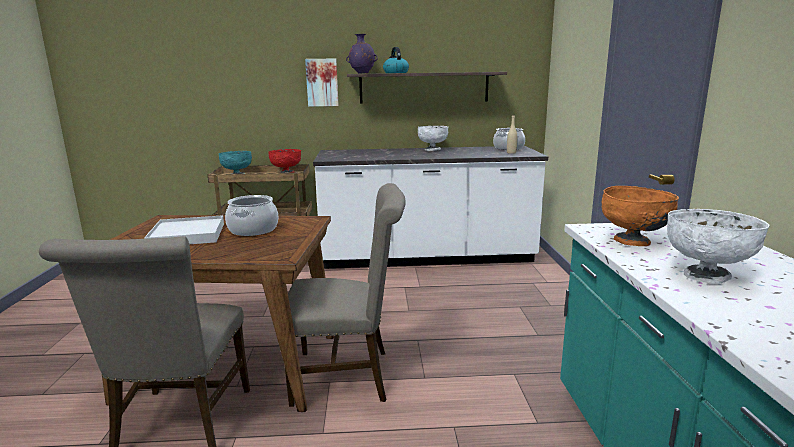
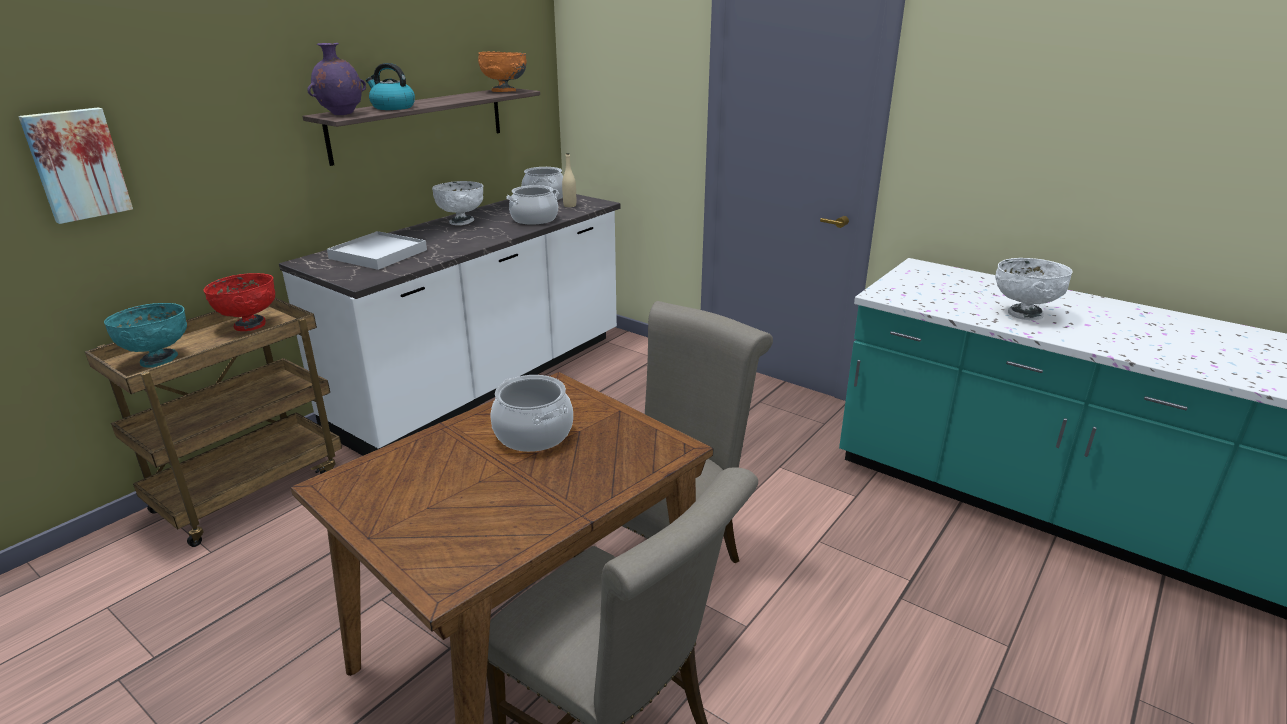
camera: 50 degrees left, 10 degrees up
white tray [144,215,224,244] -> white tray moved to [327,231,427,270]
picture [305,59,339,107] -> picture moved to [18,108,133,224]
orange bowl [602,186,679,246] -> orange bowl moved to [478,52,527,92]
none -> cooking pot [506,185,559,225]

